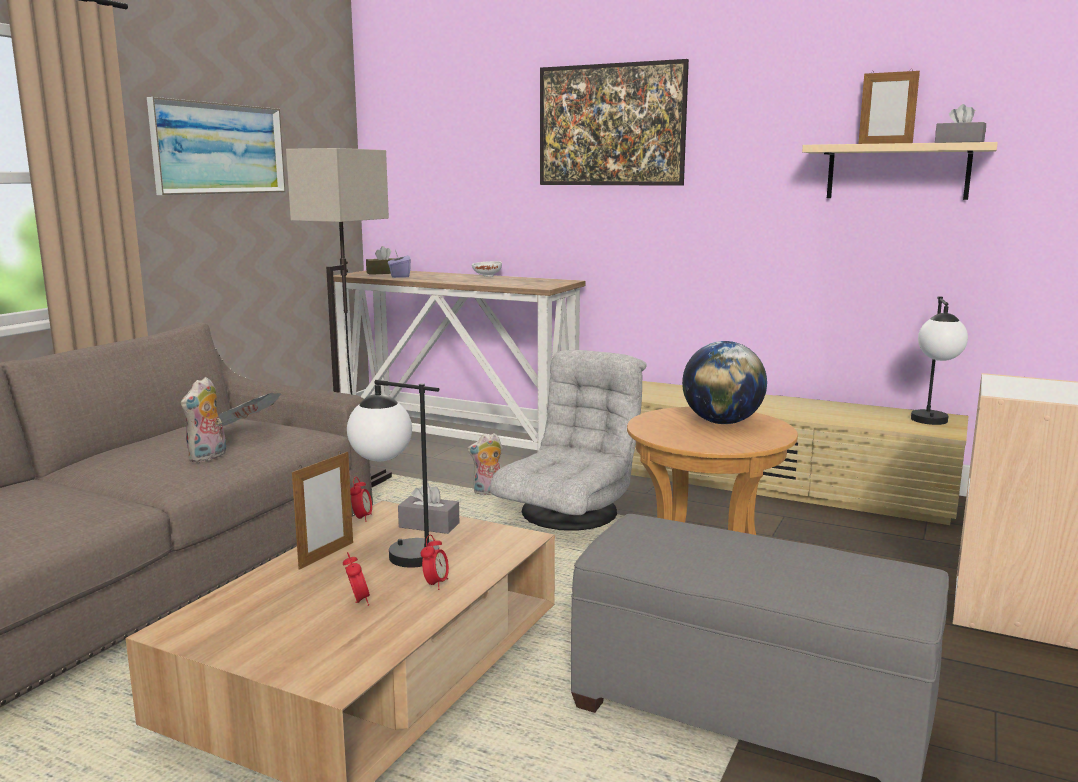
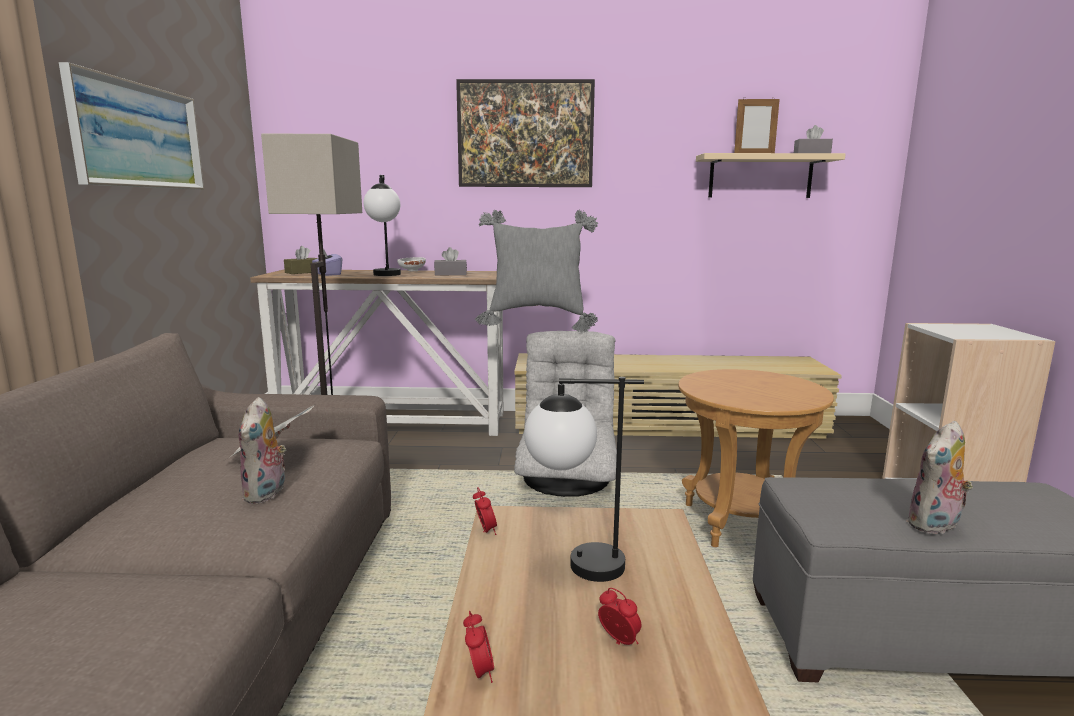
camera: 25 degrees left, 0 degrees up
picture frame [292,451,353,570] -> none
grey tissue box [398,482,459,534] -> grey tissue box moved to [434,247,467,275]
alarm clock [421,535,449,590] -> alarm clock moved to [463,611,494,683]
plush toy [467,433,503,495] -> plush toy moved to [906,421,973,535]
globe [682,341,767,424] -> none
table lamp [911,296,968,425] -> table lamp moved to [364,175,401,276]
none -> grey pillow [474,210,598,333]

